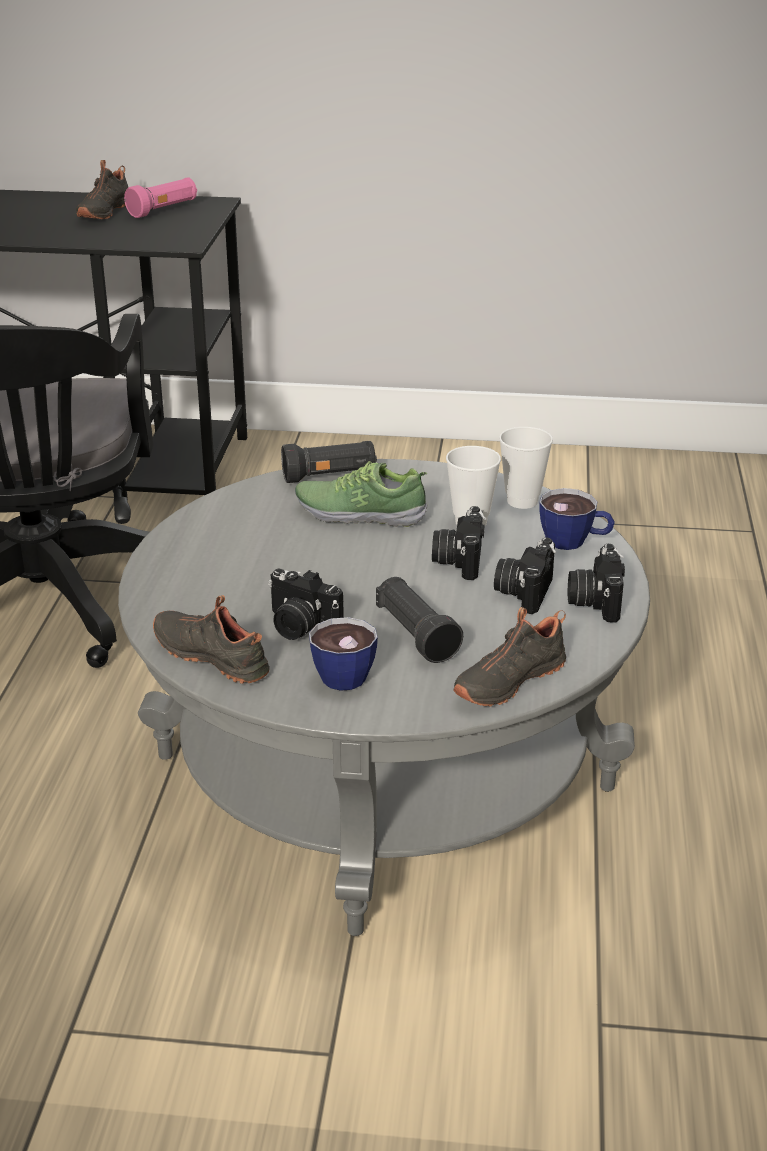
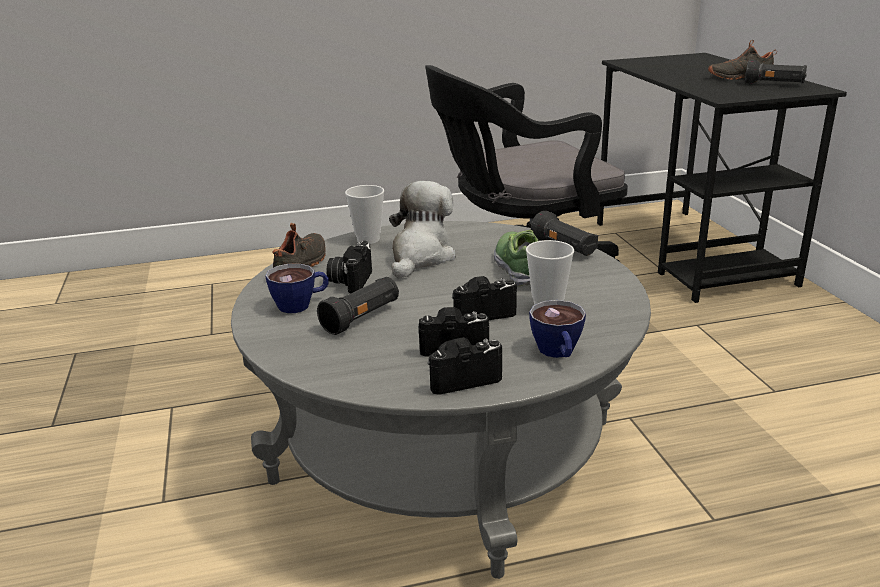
camera: 70 degrees right, 5 degrees down
pink flashlight [124,177,197,218] -> black flashlight [745,59,807,84]
black shoe [454,607,566,706] -> none
cup [499,427,553,509] -> cup moved to [345,185,384,244]
none -> plush toy [389,181,456,279]

